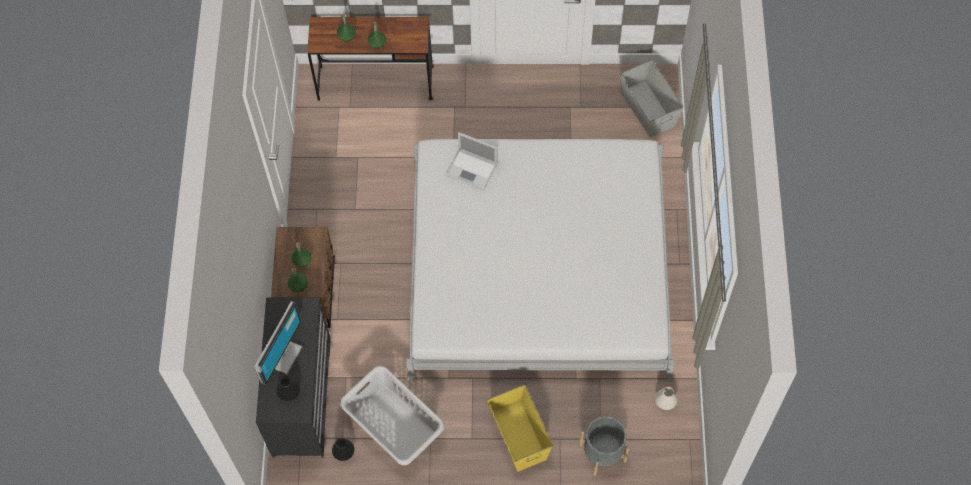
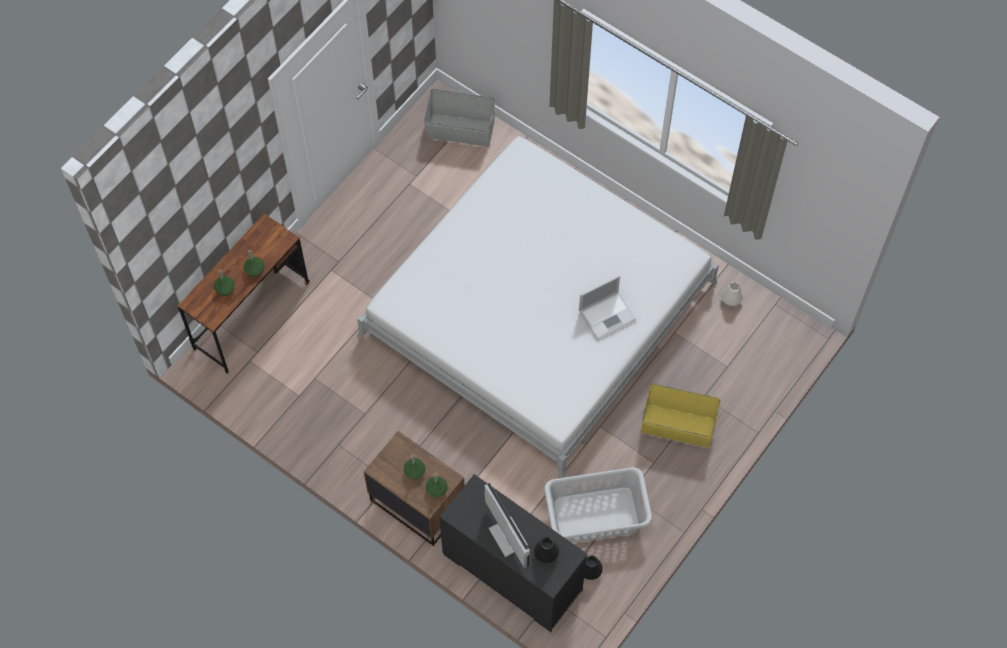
camera: 55 degrees left, 0 degrees up
laptop [445,132,498,191] -> laptop moved to [579,275,636,339]
grey planter [579,416,629,476] -> none

